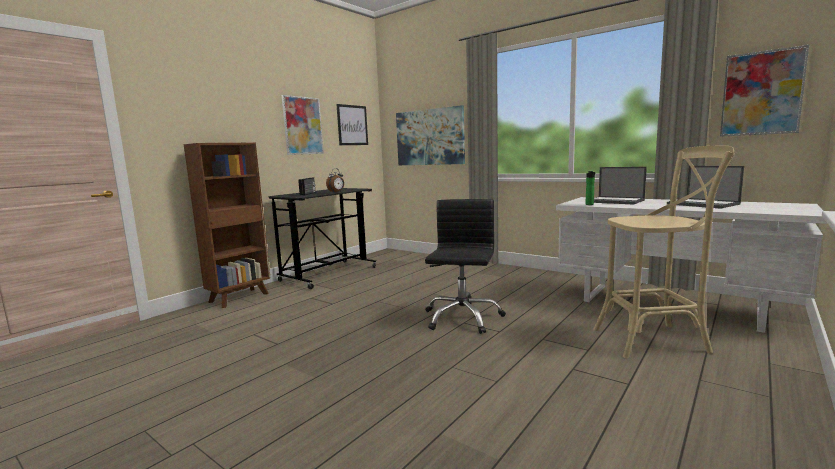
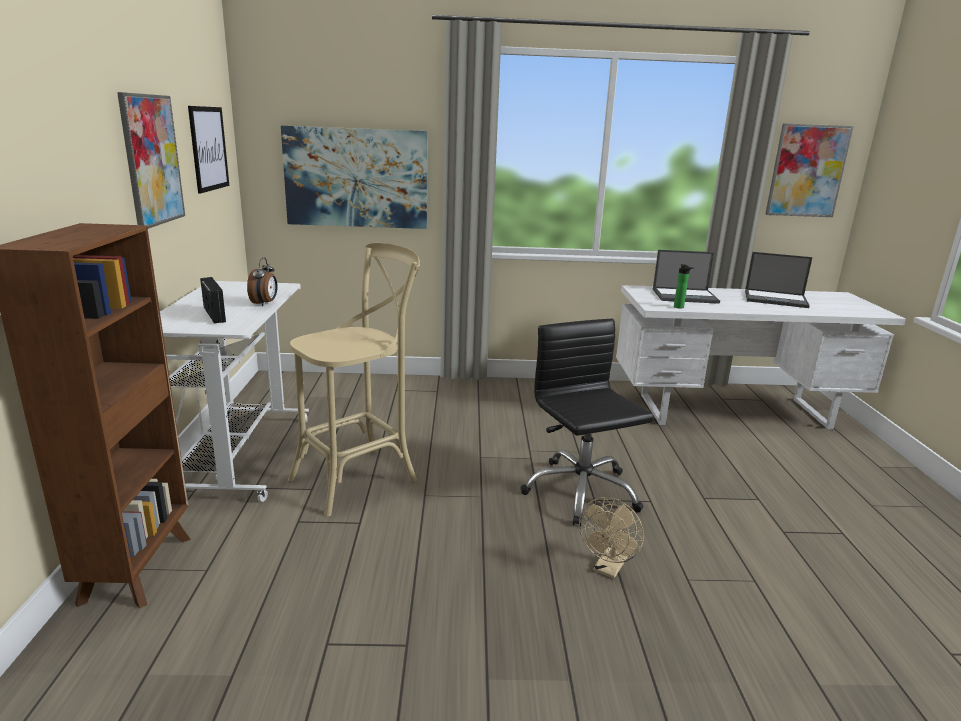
camera: 40 degrees left, 10 degrees up
black desk [268,188,376,289] -> white desk [160,281,309,502]
beige stool [593,145,734,359] -> beige stool moved to [288,243,420,517]
none -> beige fan [579,497,644,579]

